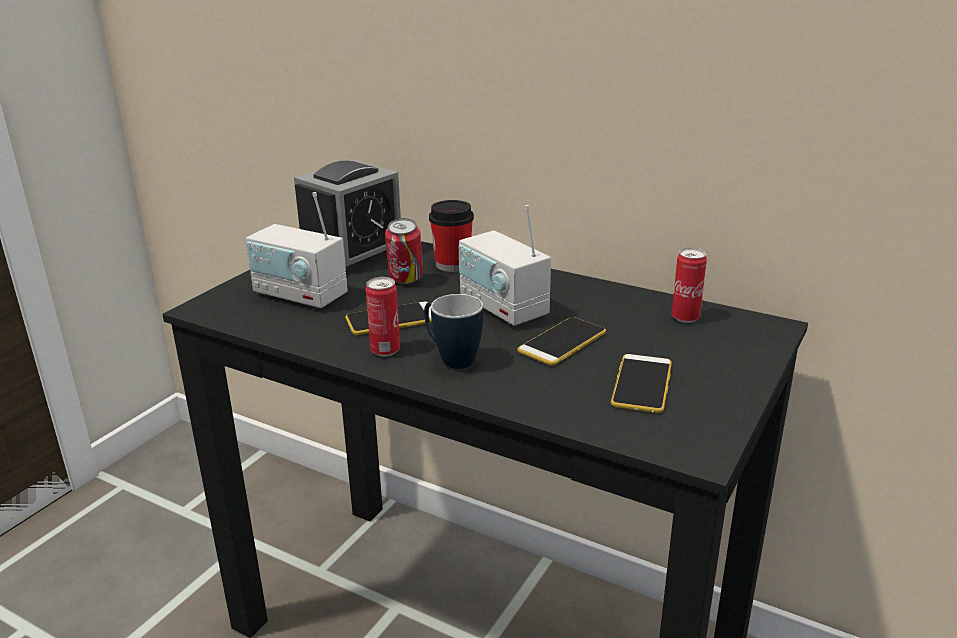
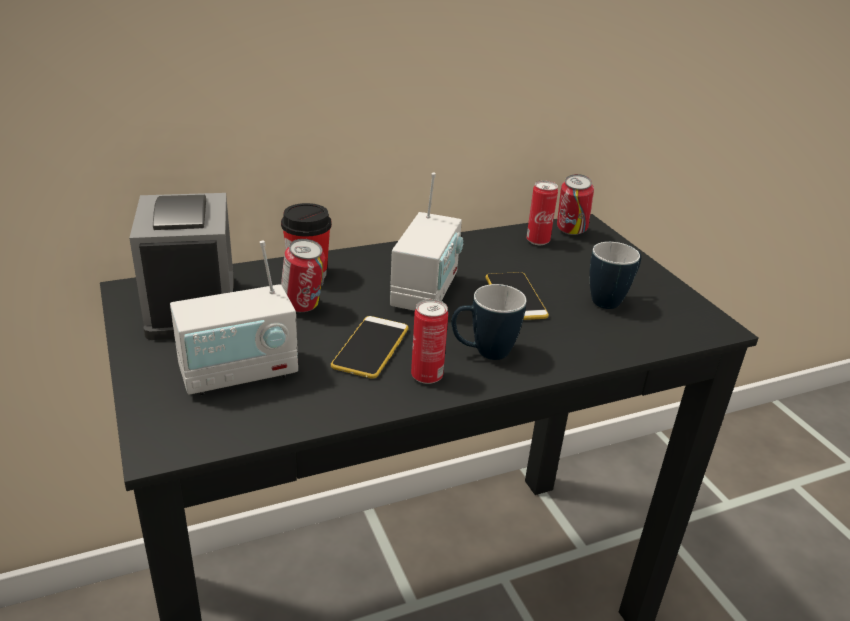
camera: 55 degrees left, 5 degrees up
radio [459,205,551,326] -> radio turned 75 degrees counterclockwise [390,172,463,311]
phone [611,354,672,413] -> mug [589,242,641,309]
none -> can [557,174,594,235]

